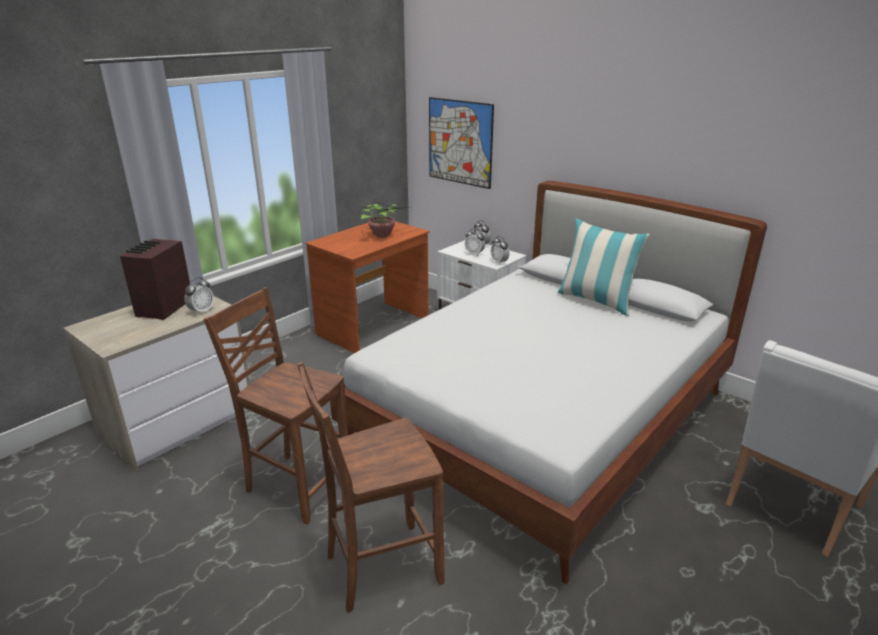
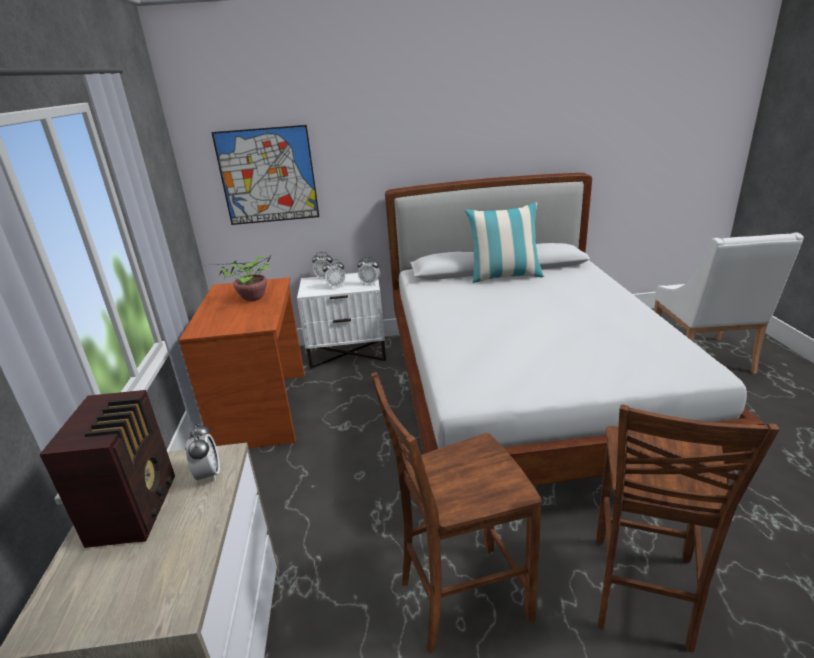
camera: 45 degrees left, 0 degrees up
radio [120,239,190,320] -> radio turned 150 degrees counterclockwise [40,390,175,548]

